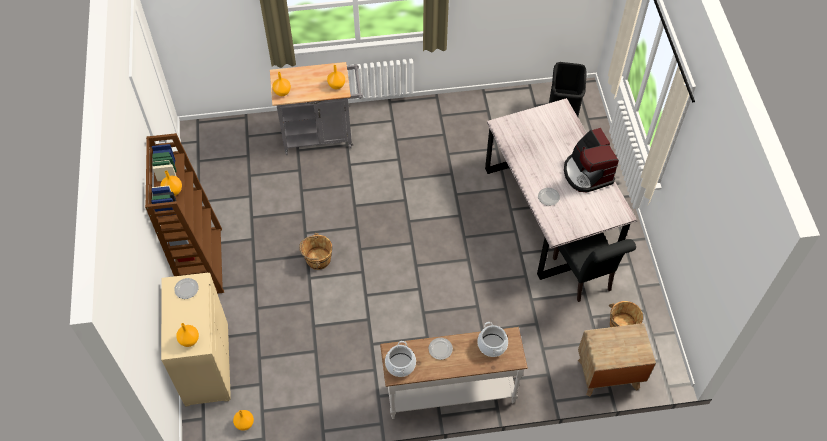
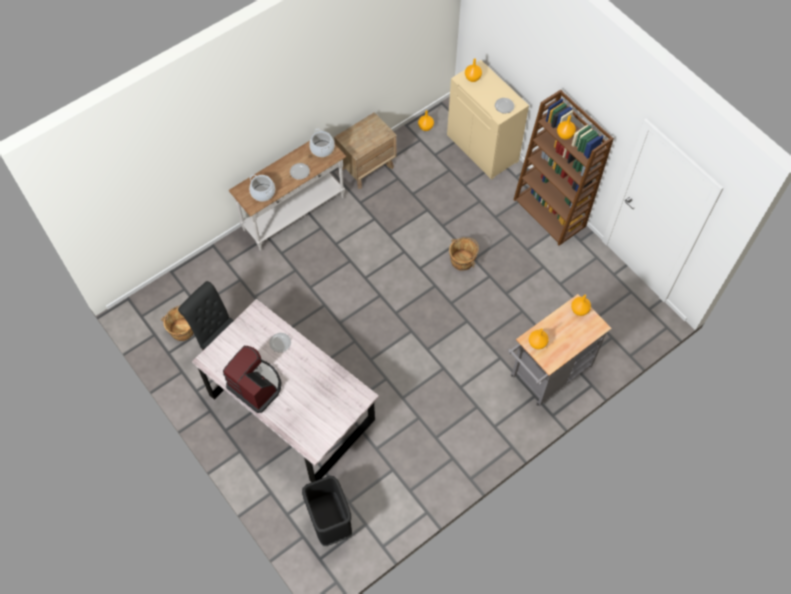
camera: 150 degrees right, 5 degrees up
brown nightstand [578,323,656,397] -> brown nightstand moved to [334,112,397,189]

